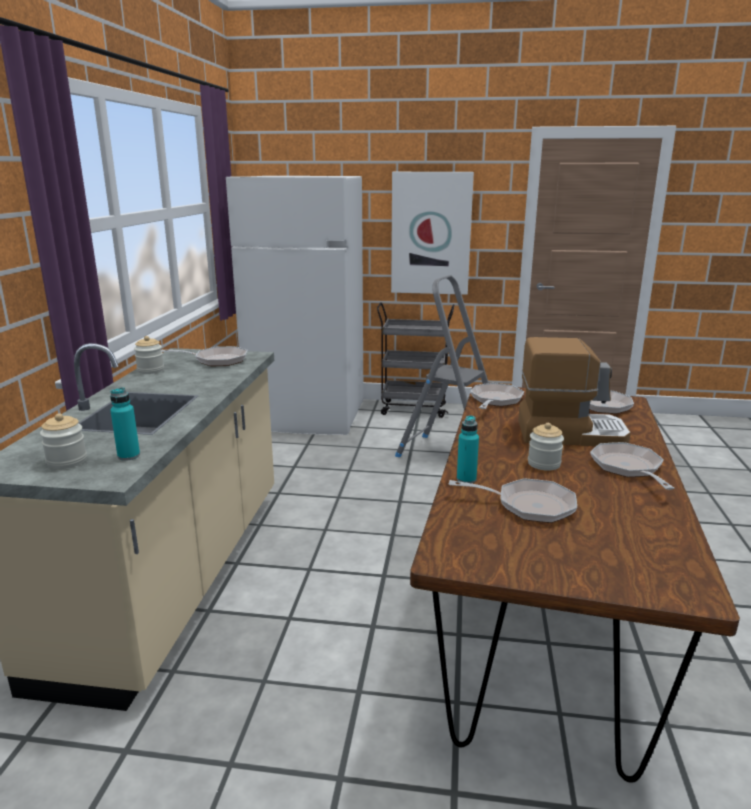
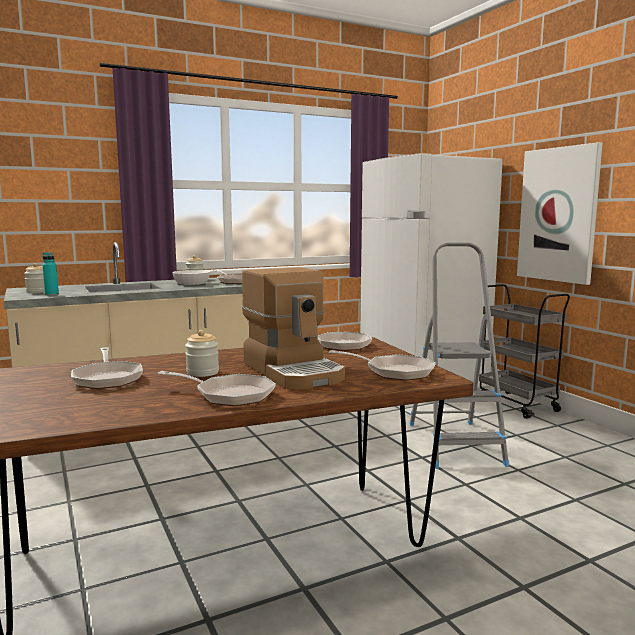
camera: 55 degrees right, 10 degrees down
turquoise bottle [457,415,479,483] -> none
frying pan [590,442,674,490] -> frying pan turned 60 degrees clockwise [158,371,276,406]
none -> white bowl [172,270,210,285]

